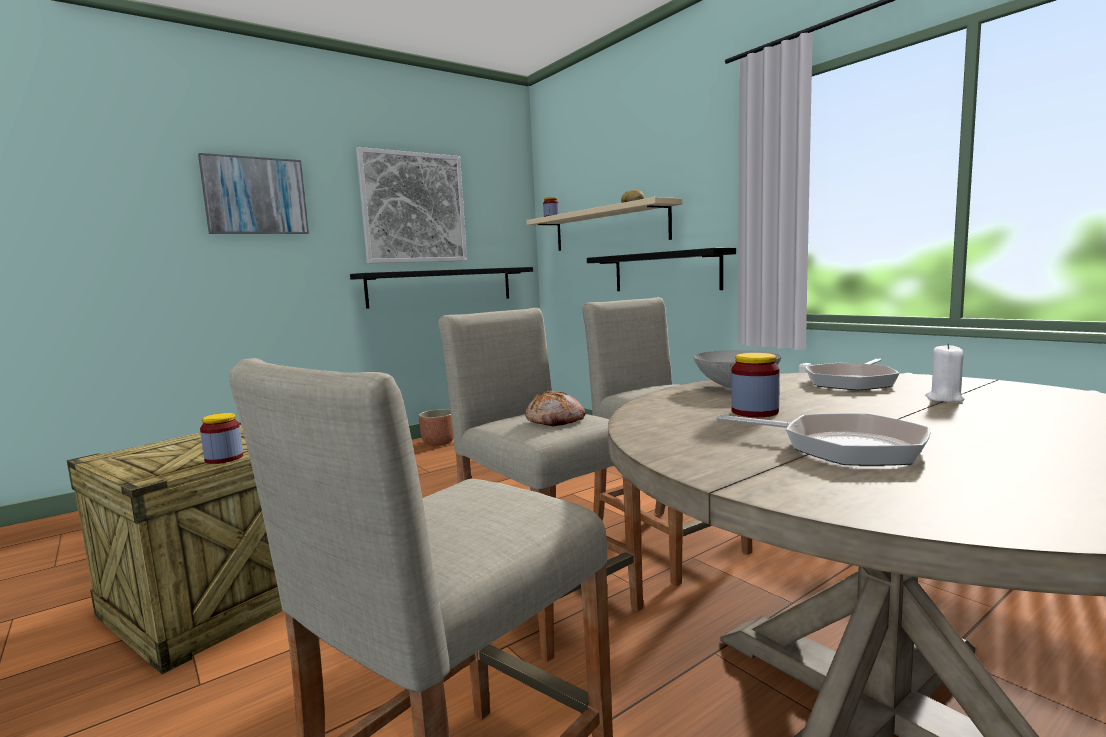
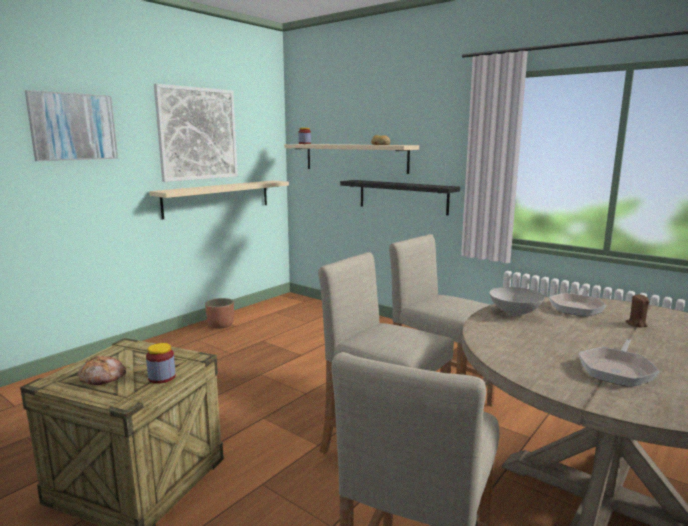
camera: 15 degrees left, 5 degrees up
black shelf [350,267,533,309] -> beige shelf [149,180,289,219]
bread [525,390,586,427] -> bread moved to [78,356,126,386]
frying pan [716,413,931,466] -> frying pan turned 105 degrees clockwise [578,339,660,387]
jar [731,353,780,417] -> none
white candle [925,344,965,402] -> brown candle [625,294,649,328]

